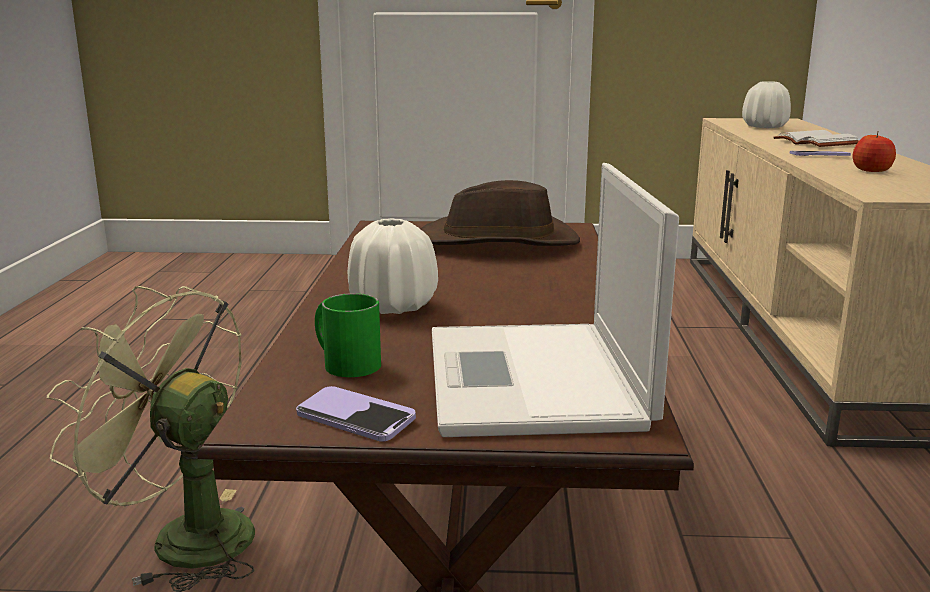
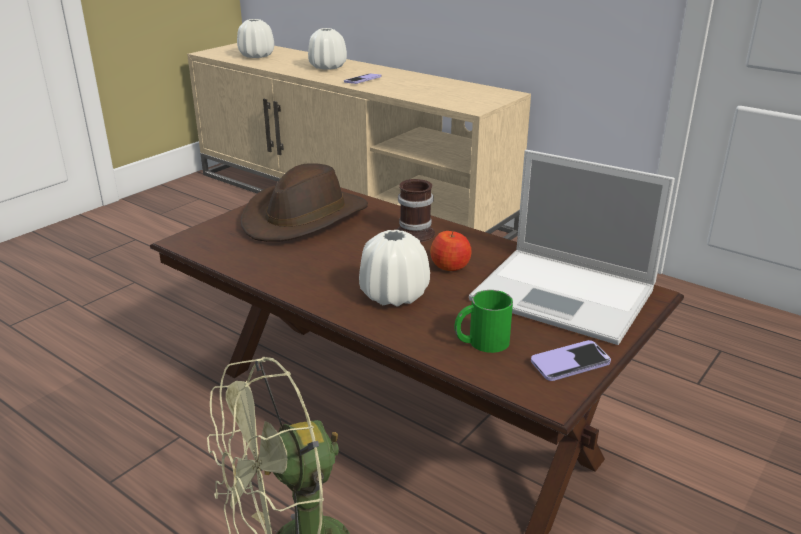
camera: 55 degrees left, 10 degrees up
white book [773,130,859,147] -> white vase [308,28,347,70]
apple [853,132,896,172] -> apple moved to [430,230,472,271]
none -> mug [397,179,435,242]

